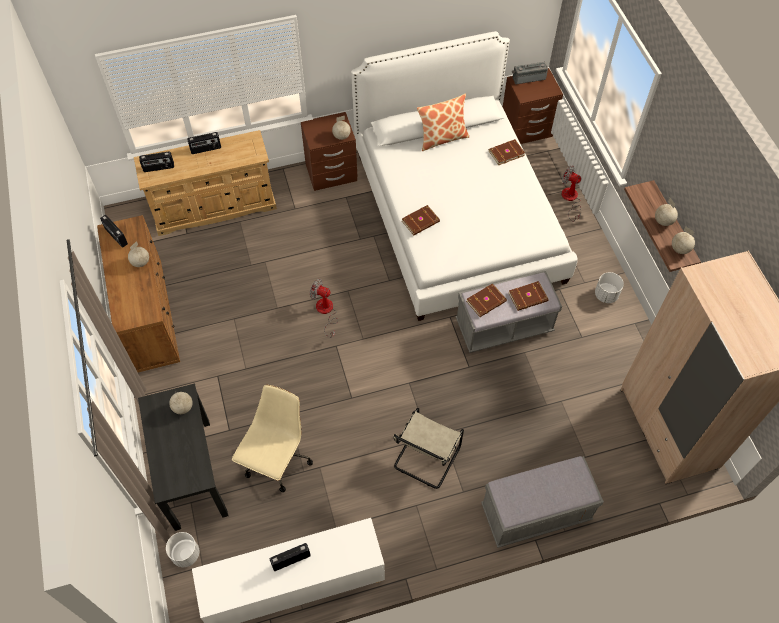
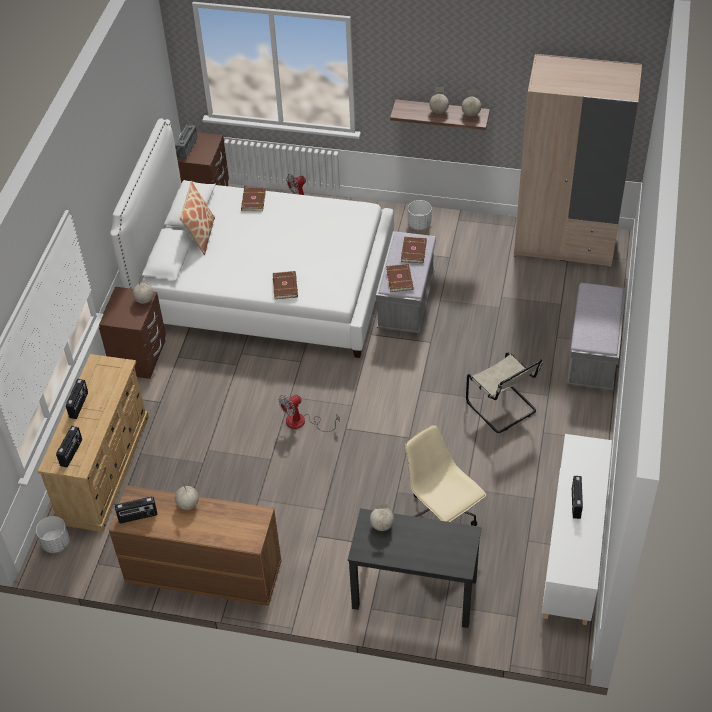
camera: 60 degrees left, 10 degrees down
white planter [166,532,199,567] -> white planter moved to [36,516,70,553]

